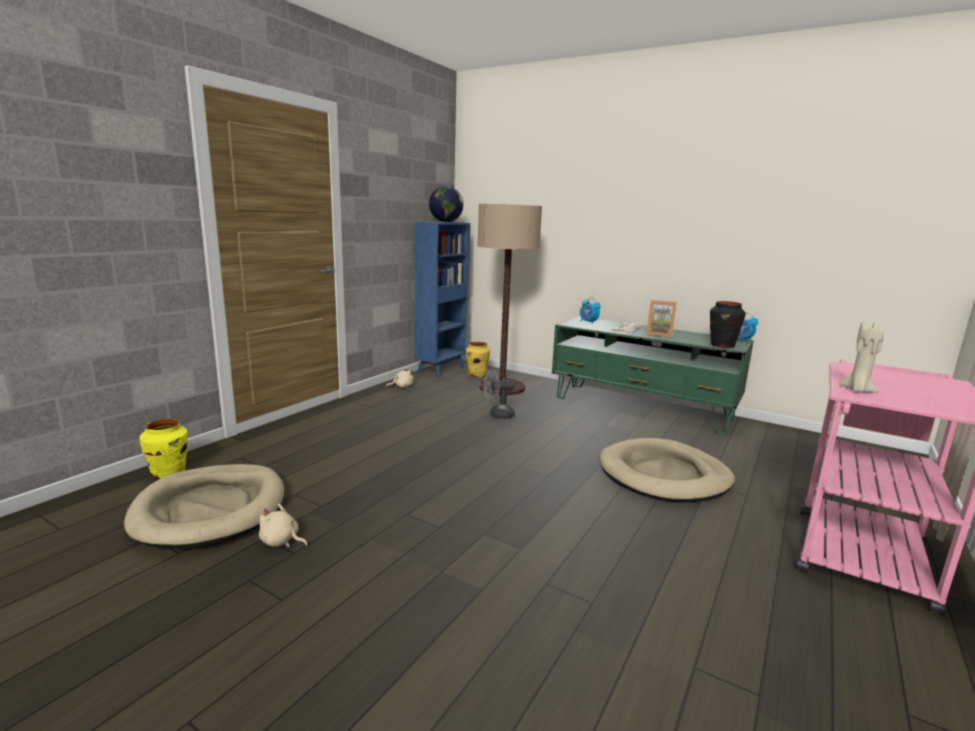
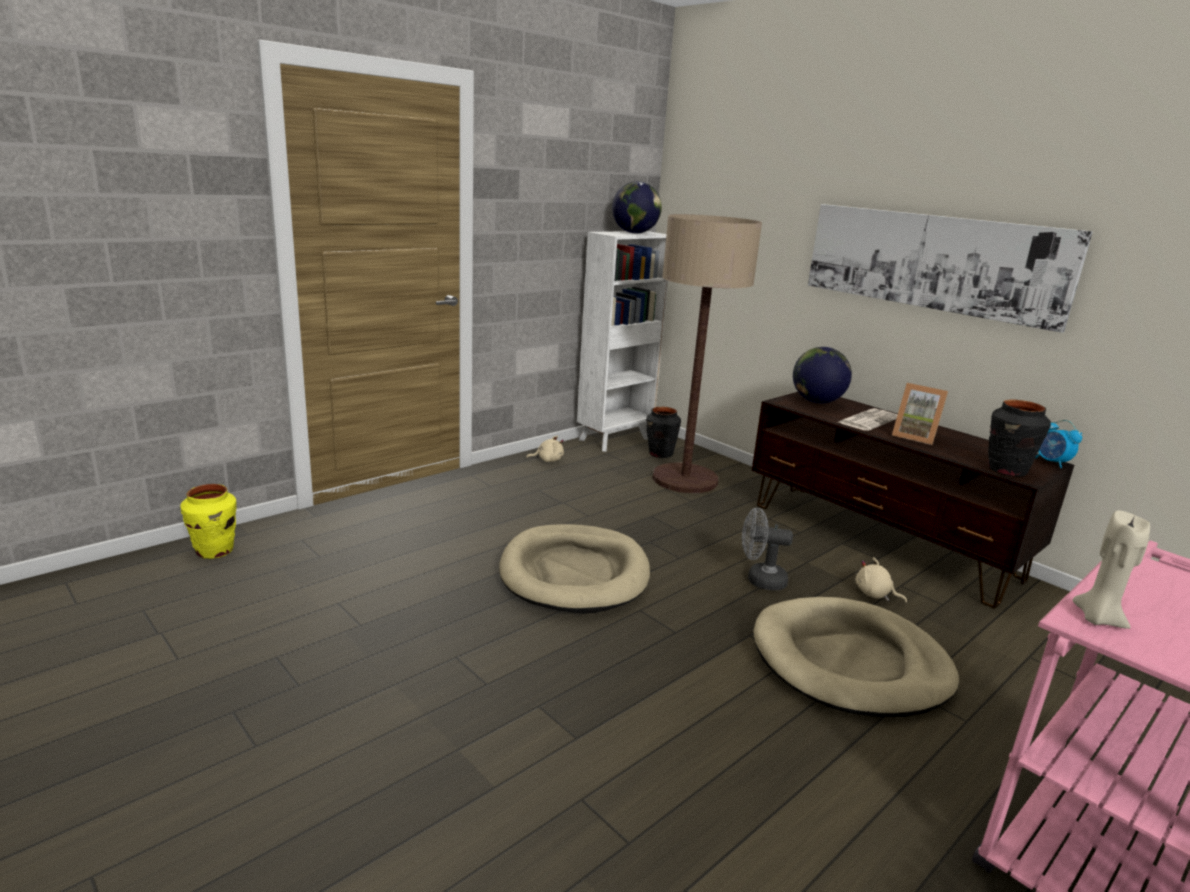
camera: 15 degrees right, 5 degrees up
beige dog bed [124,464,284,548] -> beige dog bed moved to [499,524,650,614]
beige plush toy [259,503,308,548] -> beige plush toy moved to [856,557,907,603]
blue bookcase [415,222,470,378] -> white bookcase [577,231,668,452]
yellow vase [466,342,490,377] -> black vase [646,407,681,458]
grey fan [484,369,515,419] -> grey fan moved to [742,507,793,590]
green tv stand [552,317,754,435] -> brown tv stand [752,392,1074,608]
alarm clock [580,298,601,324] -> globe [793,347,852,403]
none -> picture [808,204,1093,333]

